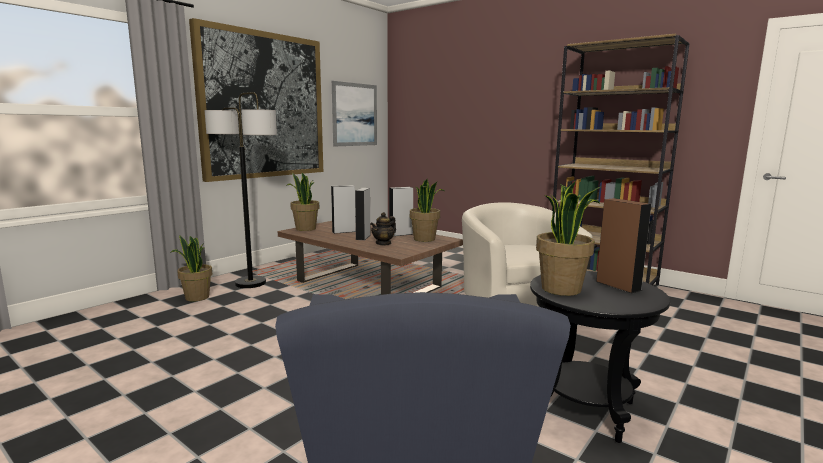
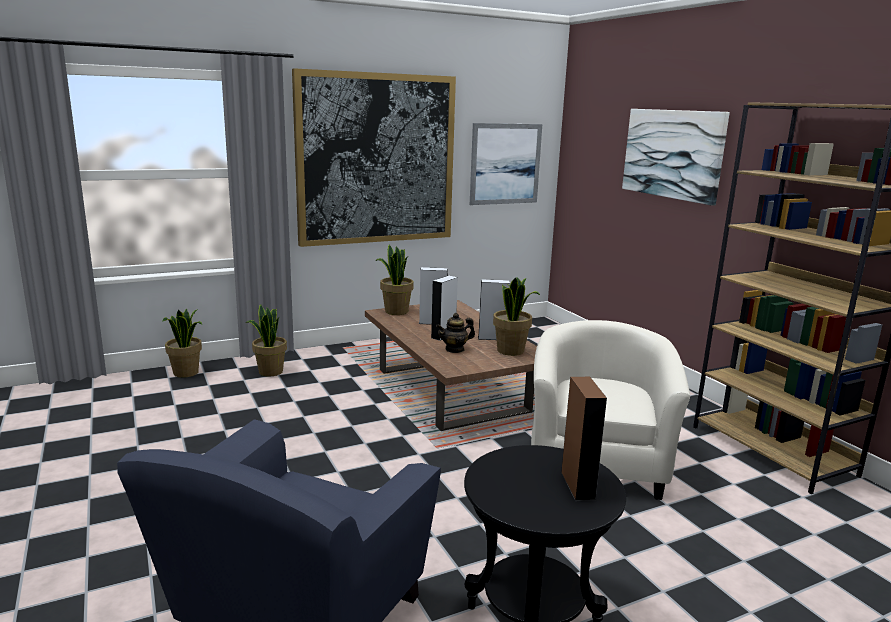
camera: 25 degrees right, 5 degrees up
floor lamp [205,92,277,288] -> none
potted plant [536,181,601,296] -> potted plant moved to [162,308,202,378]
none -> picture [622,109,730,206]

